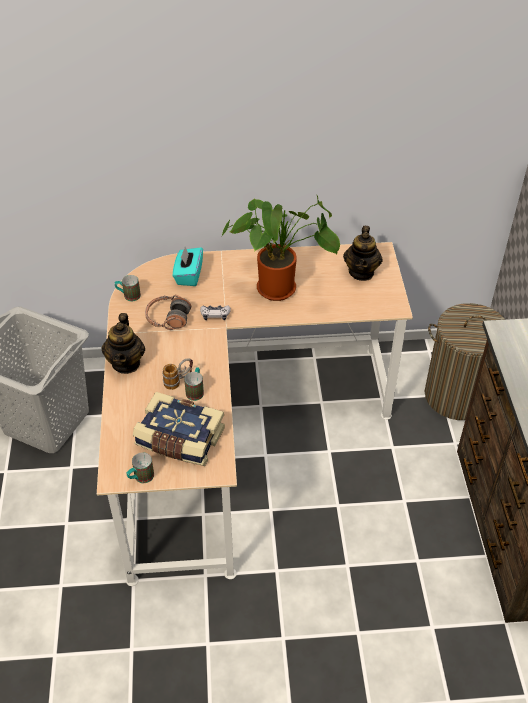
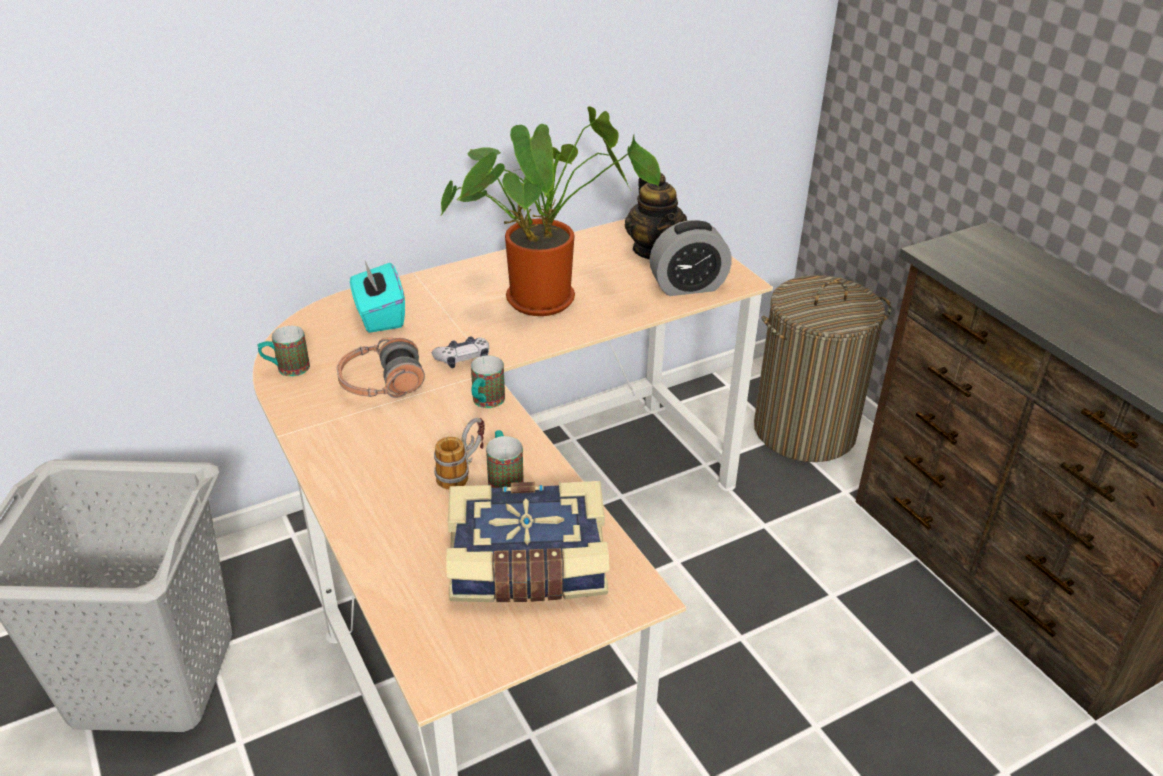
camera: 25 degrees left, 10 degrees down
teapot [102,313,145,374] -> none
mug [127,452,154,483] -> mug moved to [471,355,505,408]
none -> alarm clock [650,220,732,296]

